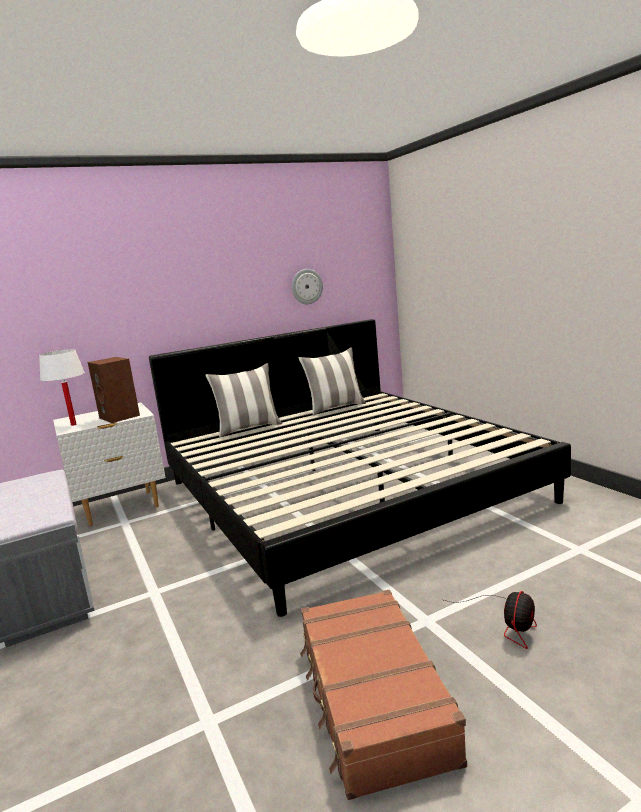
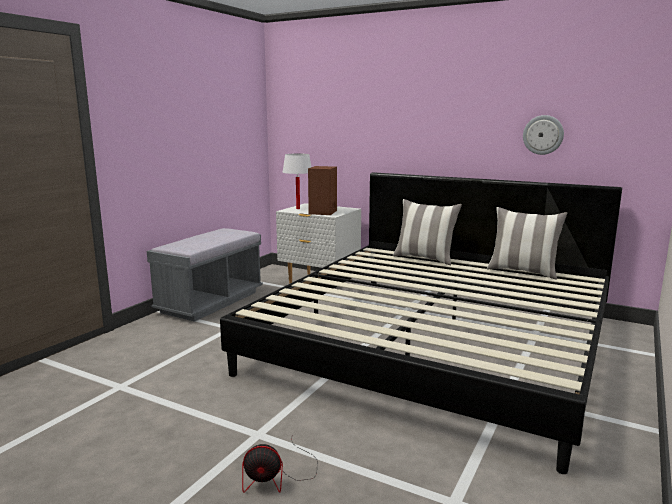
camera: 55 degrees right, 0 degrees up
brown suitcase [300,590,467,800] -> none

